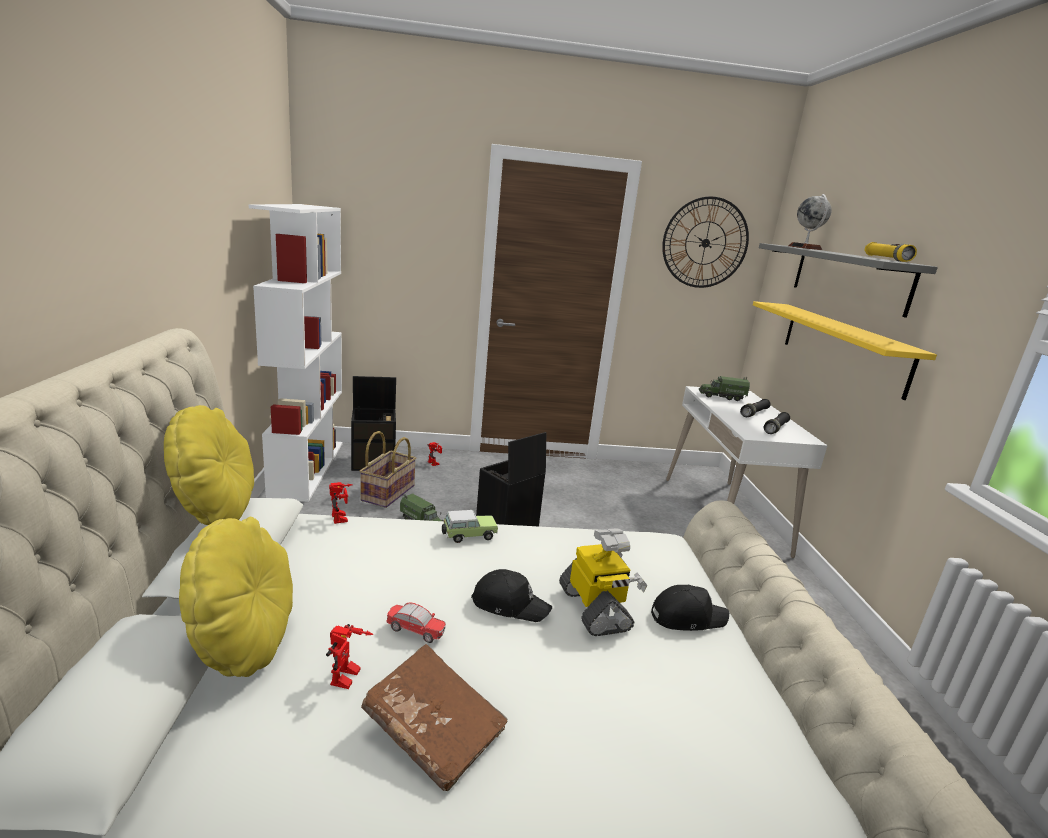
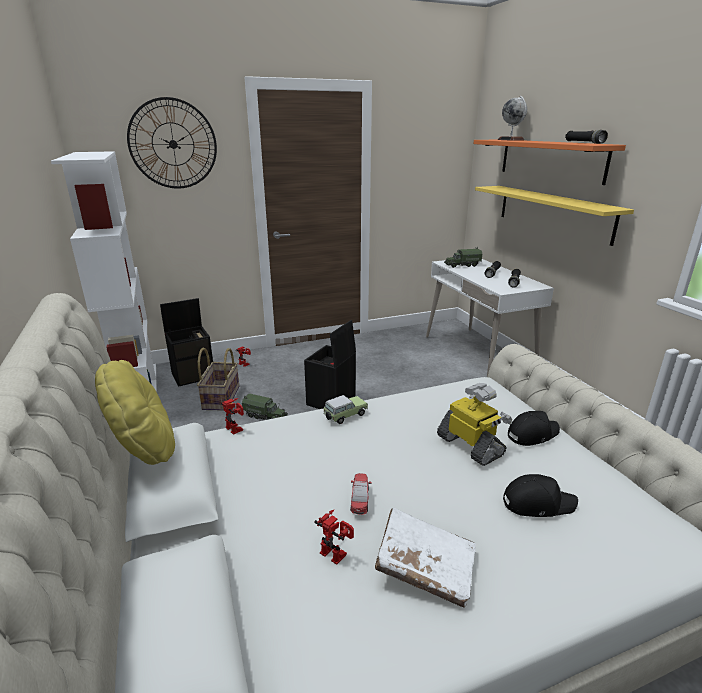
camera: 15 degrees left, 5 degrees up
yellow pillow [179,517,293,677] -> none
toy robot [326,624,373,689] -> toy robot turned 45 degrees counterclockwise [314,510,354,565]
brown book [361,644,507,791] -> white book [375,507,476,608]
toy car [386,602,446,643] -> toy car turned 90 degrees counterclockwise [350,473,372,515]
black cap [471,569,552,622] -> black cap moved to [503,474,578,517]
wall clock [662,196,749,288] -> wall clock moved to [127,97,217,189]
grey shelf [759,243,938,318] -> orange shelf [473,140,626,185]
yellow flashlight [864,242,917,262] -> black flashlight [565,130,608,144]

